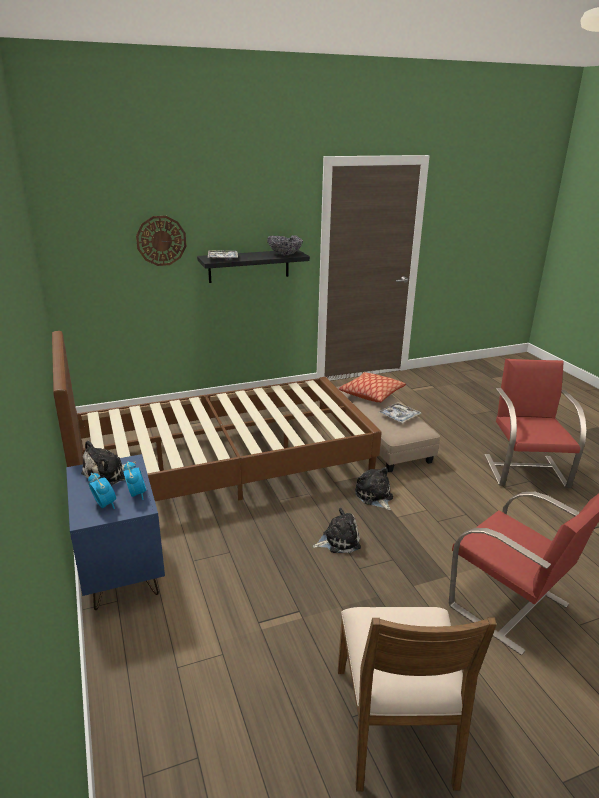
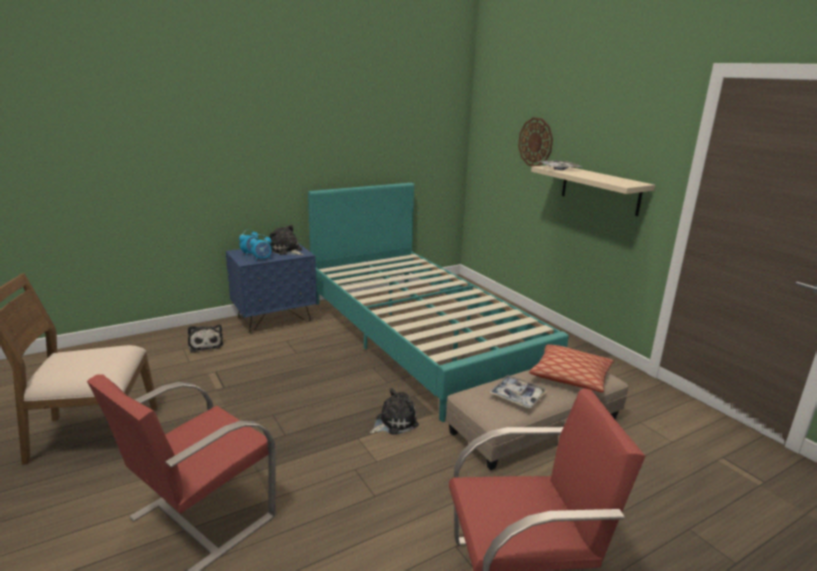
camera: 80 degrees right, 5 degrees down
brown bed [52,331,382,501] -> turquoise bed [308,183,569,422]
black shelf [197,250,310,283] -> beige shelf [531,165,655,216]
bowl [267,235,303,255] -> none
plush toy [312,508,361,553] -> plush toy moved to [188,324,223,353]

